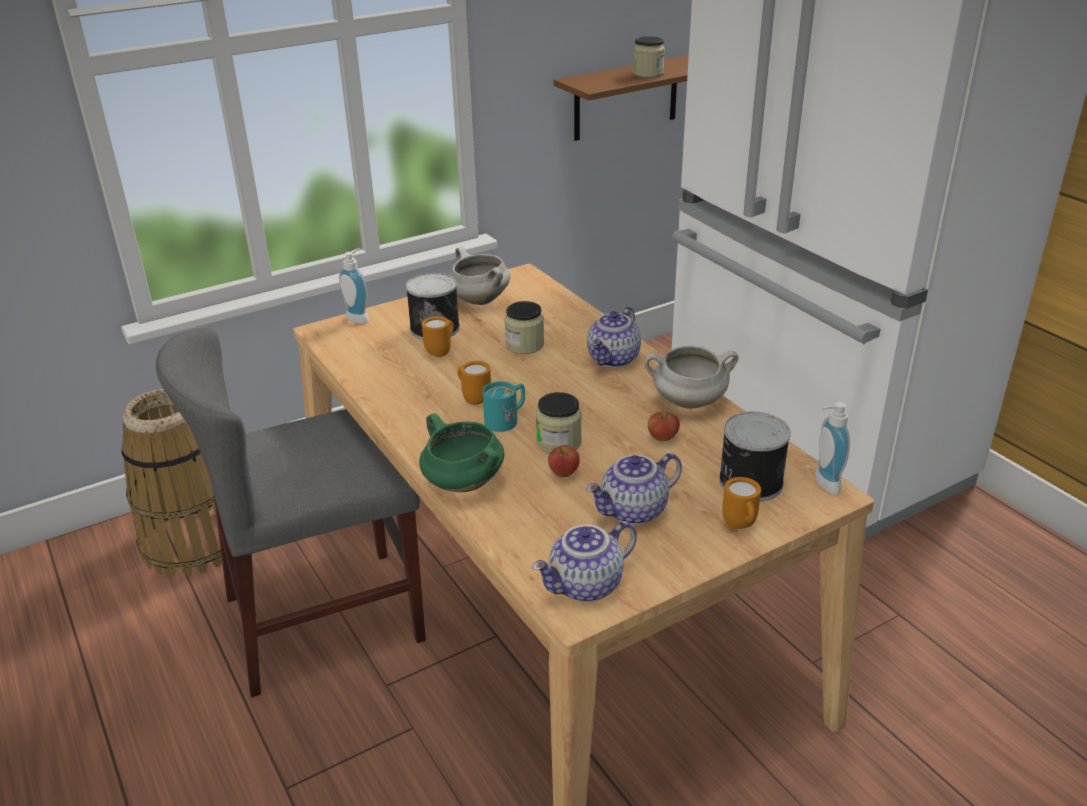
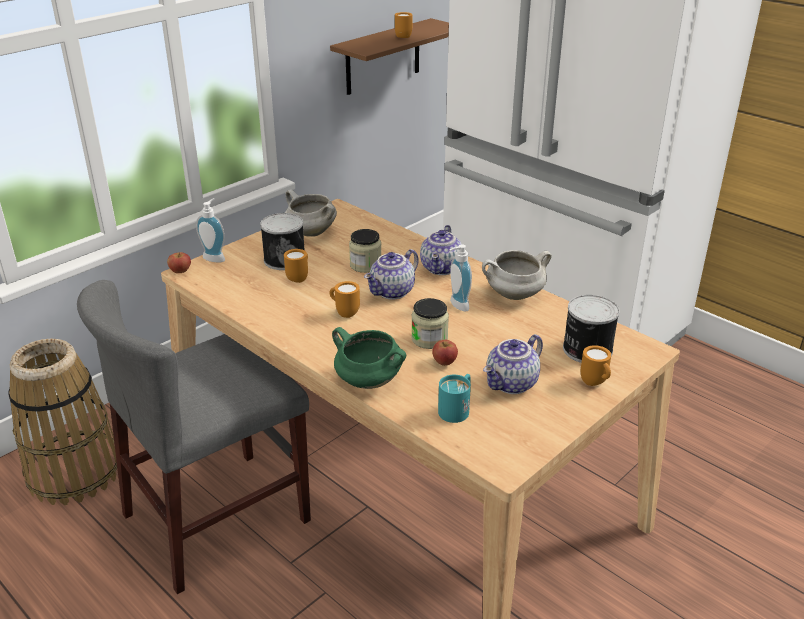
camera: 15 degrees left, 0 degrees up
turquoise mug [483,381,525,432] -> turquoise mug moved to [438,374,471,423]
teapot [532,521,637,602] -> teapot moved to [364,249,419,300]
jar [633,36,665,77] -> orange mug [395,12,412,38]
apple [648,412,680,441] -> apple moved to [167,252,191,273]
soap dispenser [815,402,850,495] -> soap dispenser moved to [449,244,472,311]

